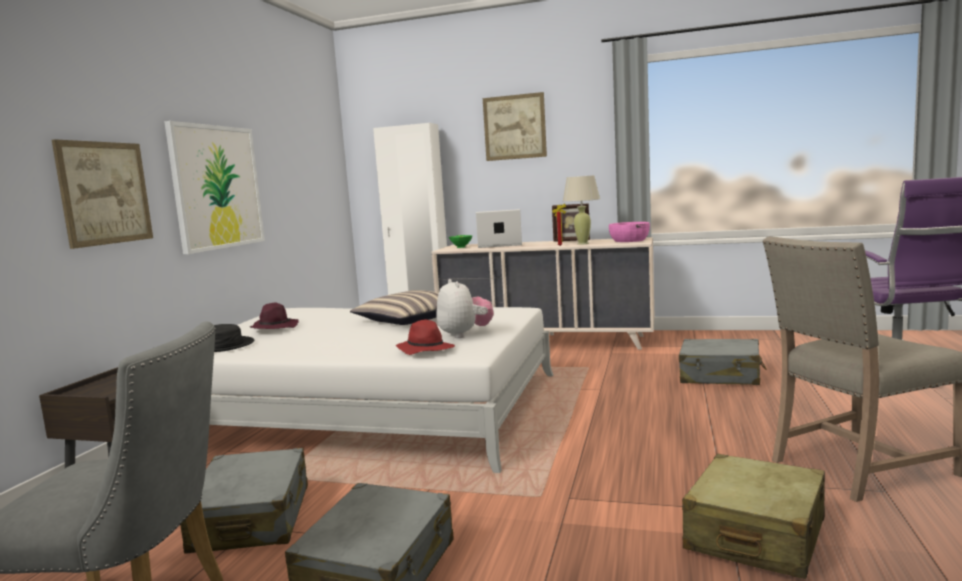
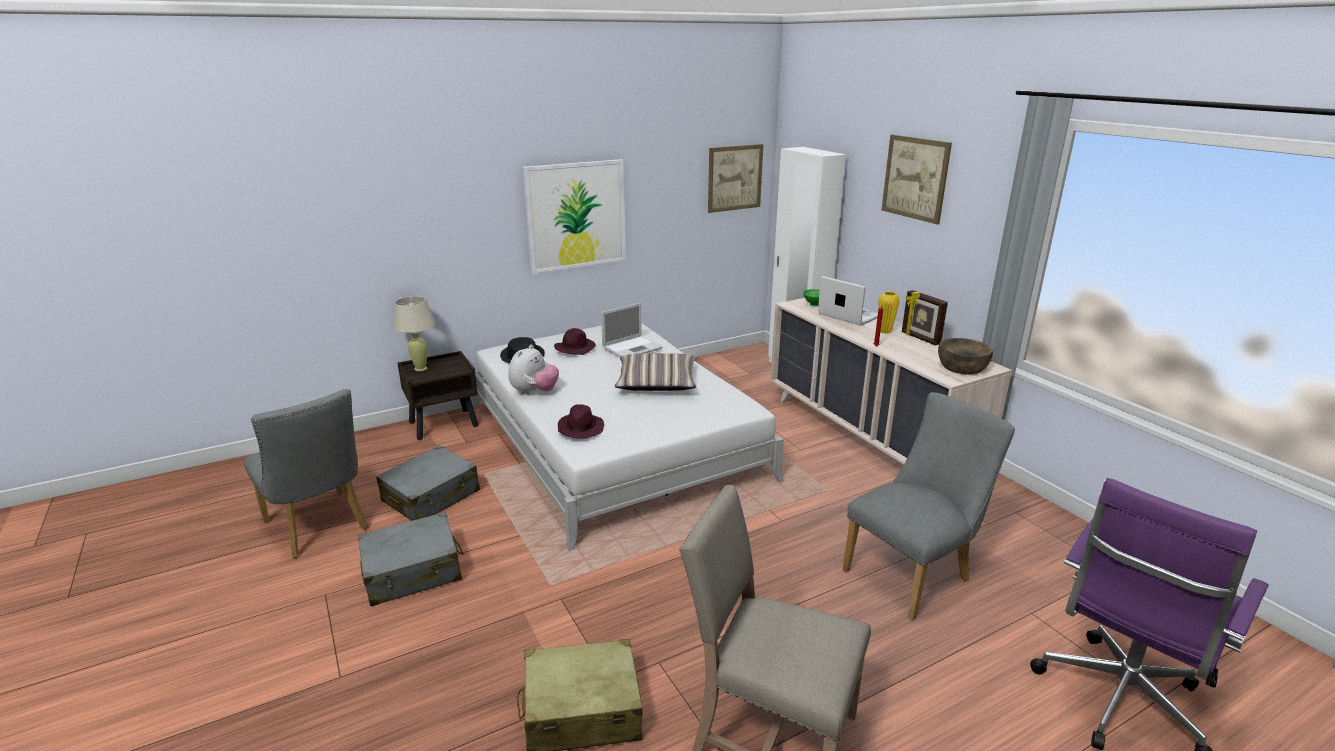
camera: 45 degrees right, 15 degrees up
picture [52,139,153,249] -> picture moved to [708,144,763,213]
red hat [396,319,455,355] -> purple hat [558,404,604,438]
plush toy [437,279,494,338] -> plush toy moved to [508,345,559,395]
beige table lamp [563,175,600,245] -> beige table lamp moved to [393,296,435,371]
pink bowl [609,222,650,242] -> brown bowl [938,338,993,375]
grey suitcase [679,339,766,385] -> grey chair [842,392,1015,620]
none -> laptop [601,303,663,357]
none -> yellow vase [878,292,899,334]

